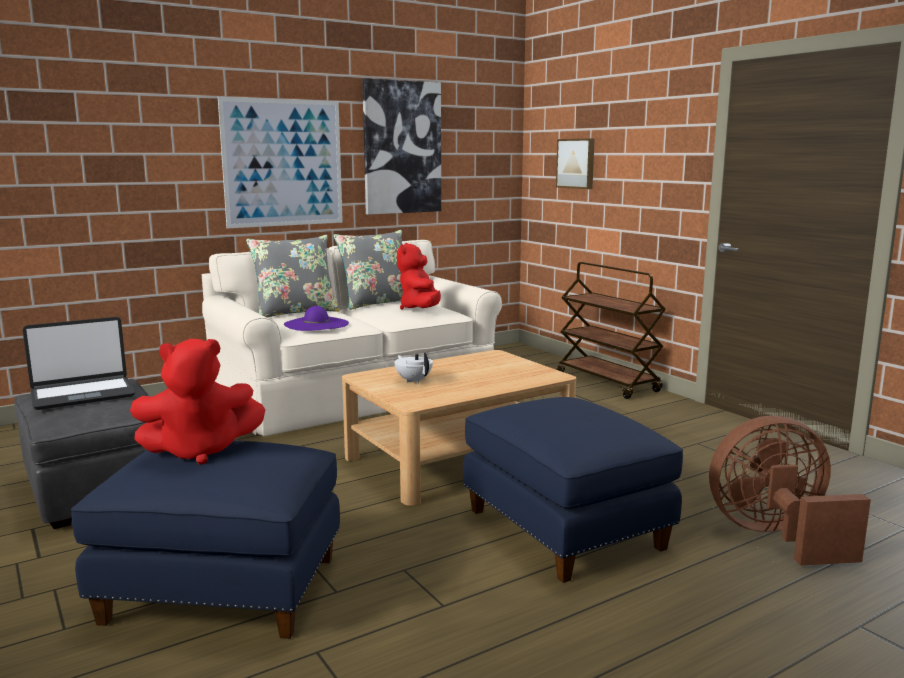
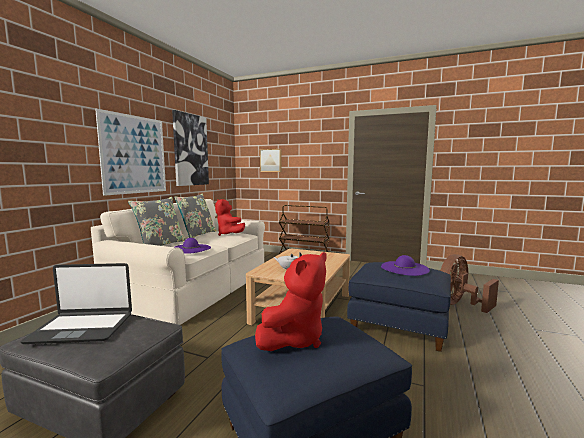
camera: 35 degrees left, 5 degrees down
laptop [23,317,135,410] -> laptop turned 60 degrees clockwise [21,263,132,344]
none -> purple hat [381,255,430,276]

